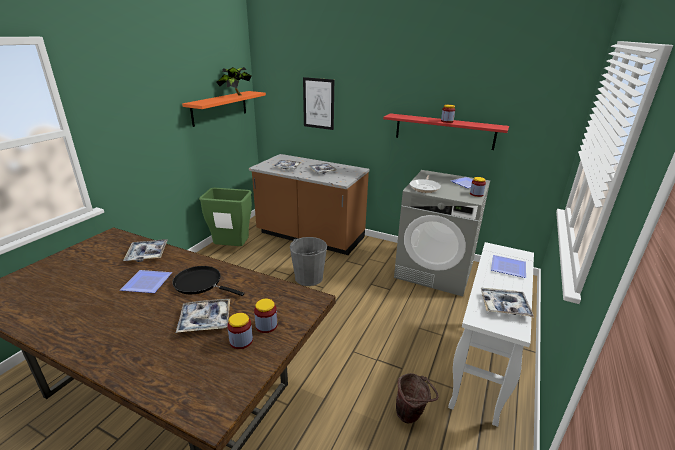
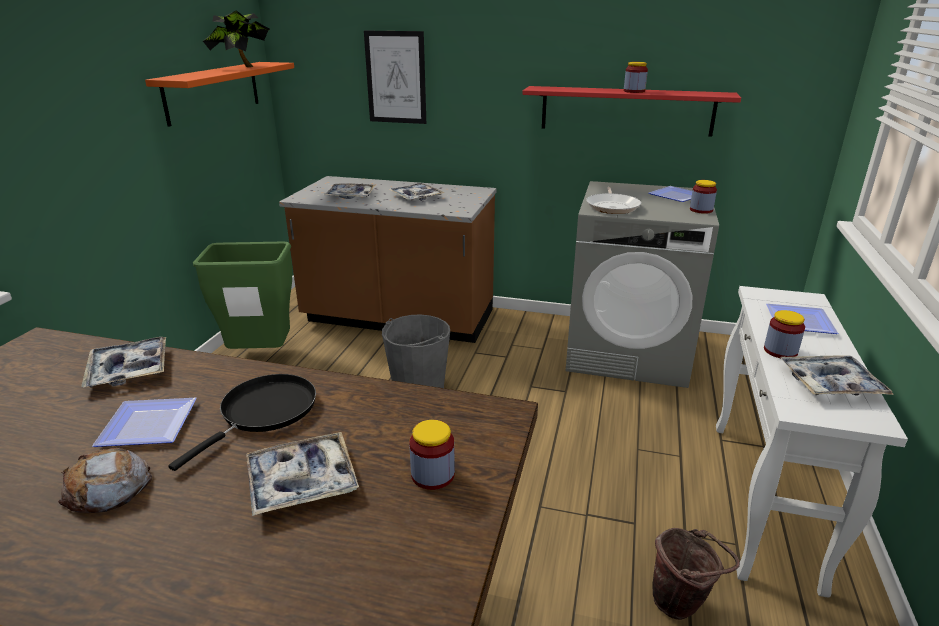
camera: 10 degrees left, 0 degrees up
black frying pan [172,266,244,296] -> black frying pan turned 105 degrees clockwise [168,374,316,471]
jar [227,313,253,349] -> jar moved to [764,310,805,358]
none -> bread [58,448,152,513]

